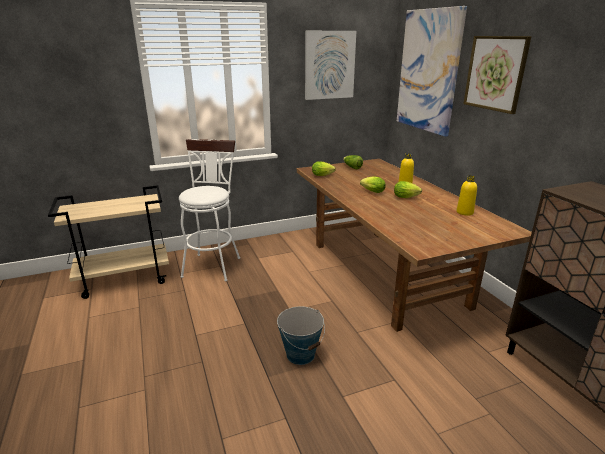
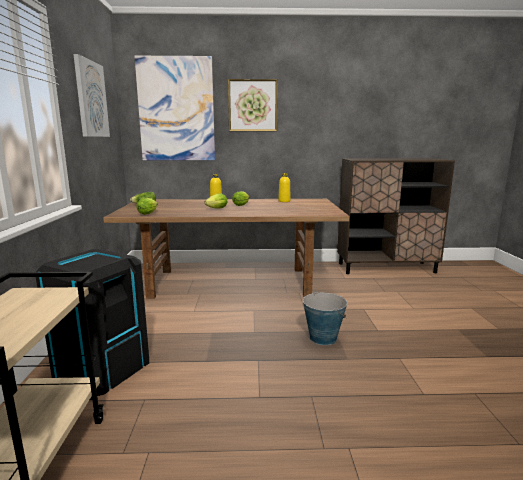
camera: 70 degrees left, 10 degrees down
white stool [179,139,240,281] -> black trash can [36,249,149,396]

